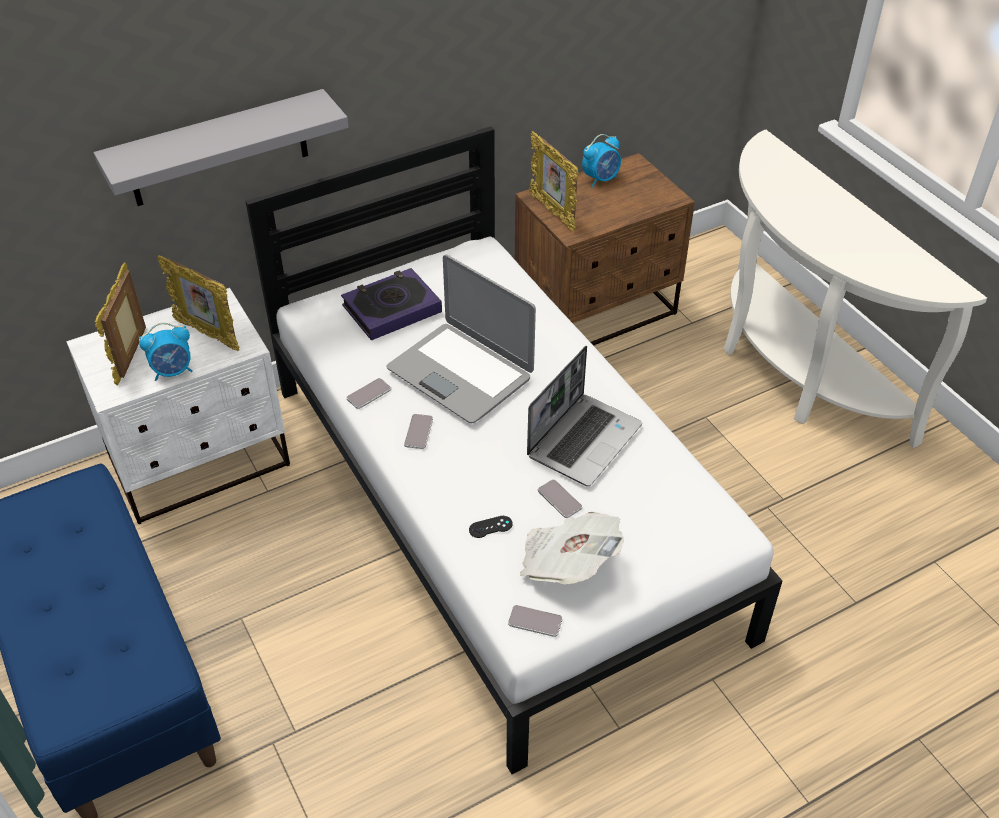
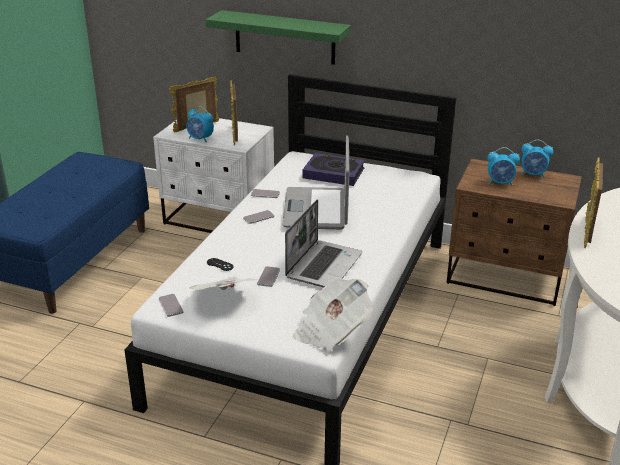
camera: 50 degrees right, 15 degrees down
grey shelf [94,89,349,206] -> green shelf [206,10,351,65]
laptop [527,346,642,486] -> laptop turned 60 degrees counterclockwise [285,199,362,287]
picture frame [529,131,579,231] -> picture frame moved to [584,158,603,248]
none -> newspaper [293,278,373,351]
none -> alarm clock [487,147,520,186]

